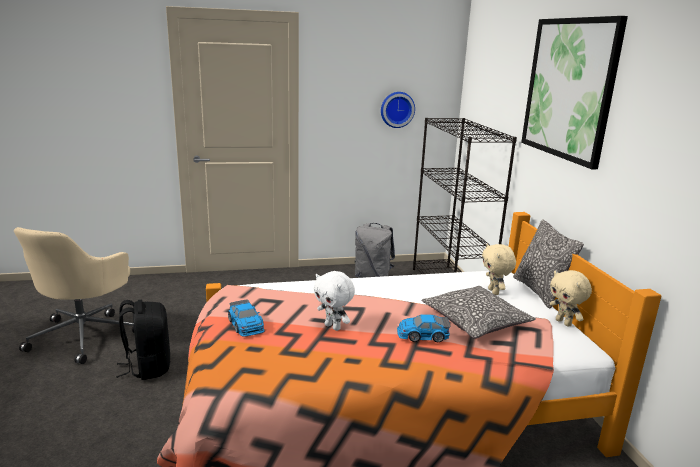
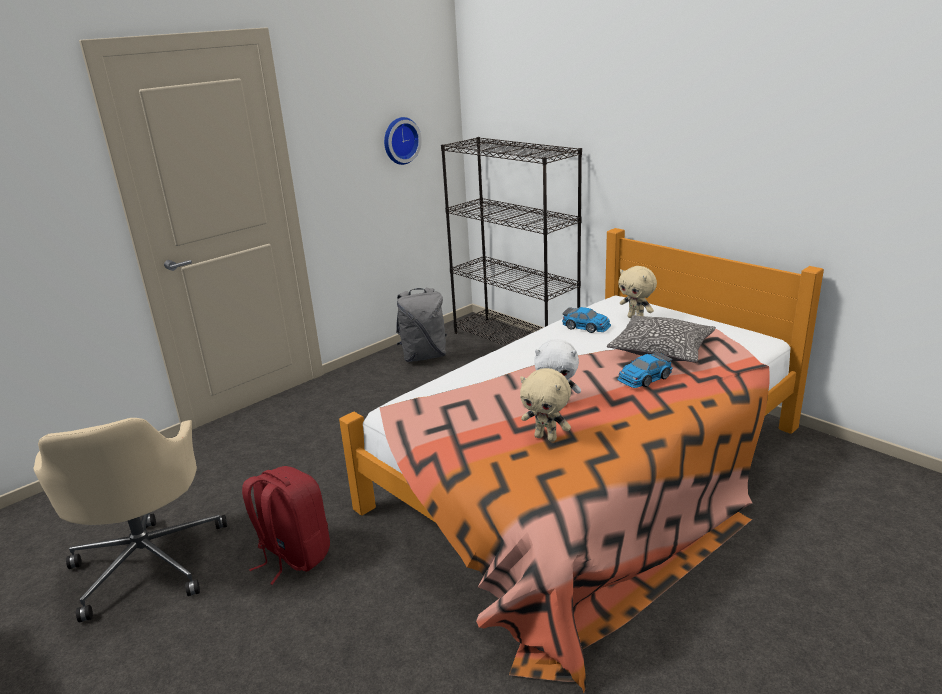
camera: 30 degrees left, 5 degrees up
black backpack [116,300,170,380] -> red backpack [242,466,330,585]
toy car [228,300,265,337] -> toy car moved to [562,307,611,333]
pillow [513,219,584,308] -> none
picture [521,16,628,169] -> none
beige plush toy [550,270,592,327] -> beige plush toy moved to [520,368,571,442]

